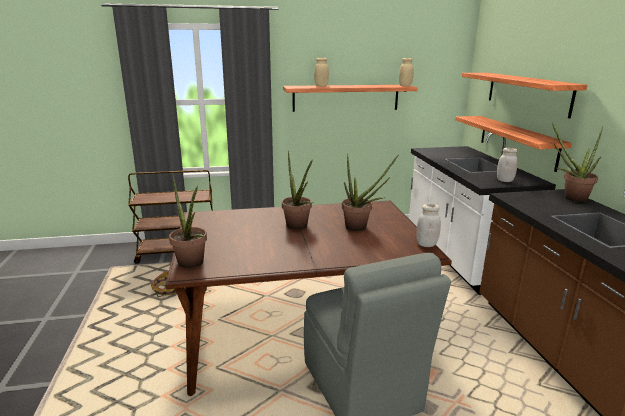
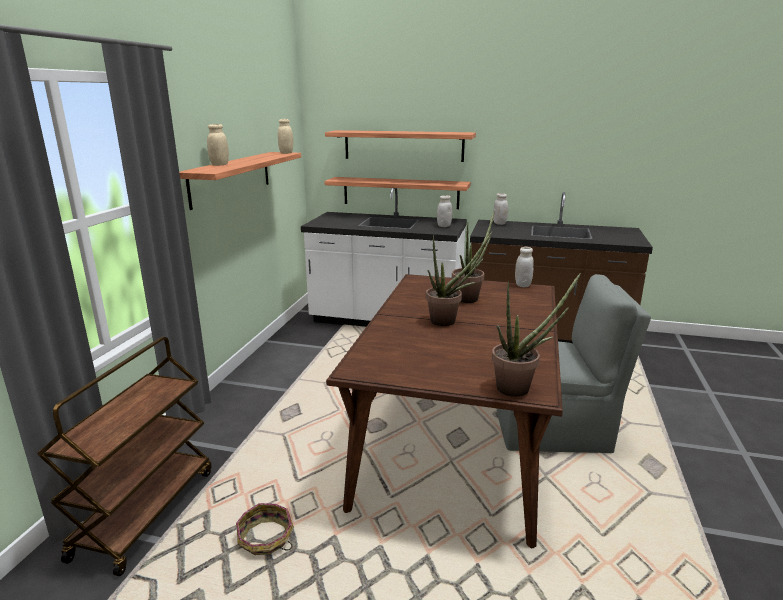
camera: 65 degrees left, 0 degrees up
potted plant [552,122,603,202] -> white jar [493,193,508,225]

